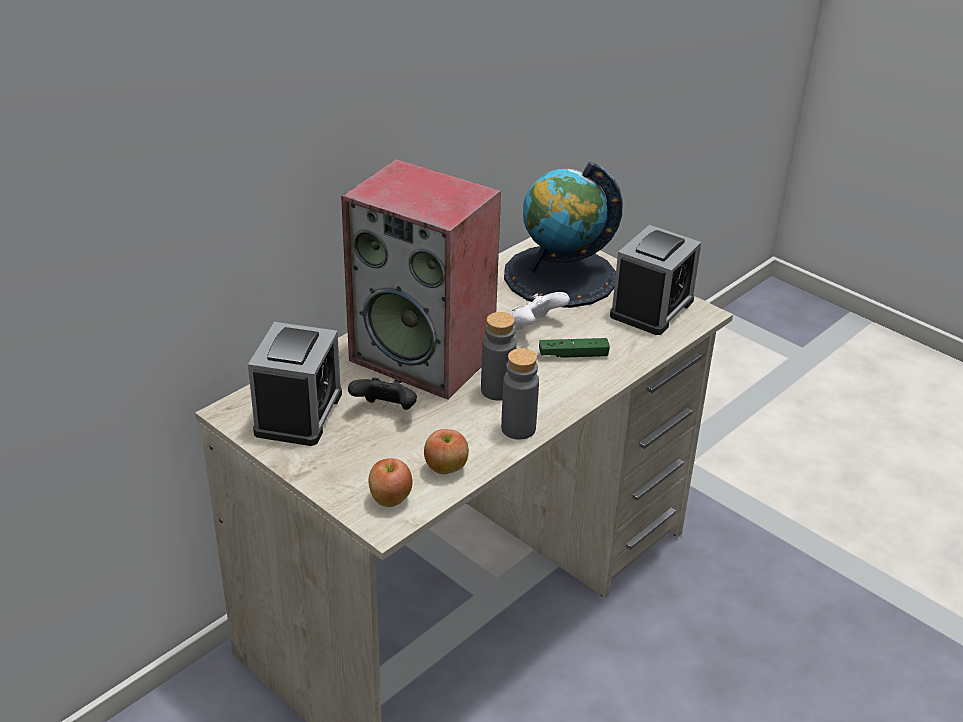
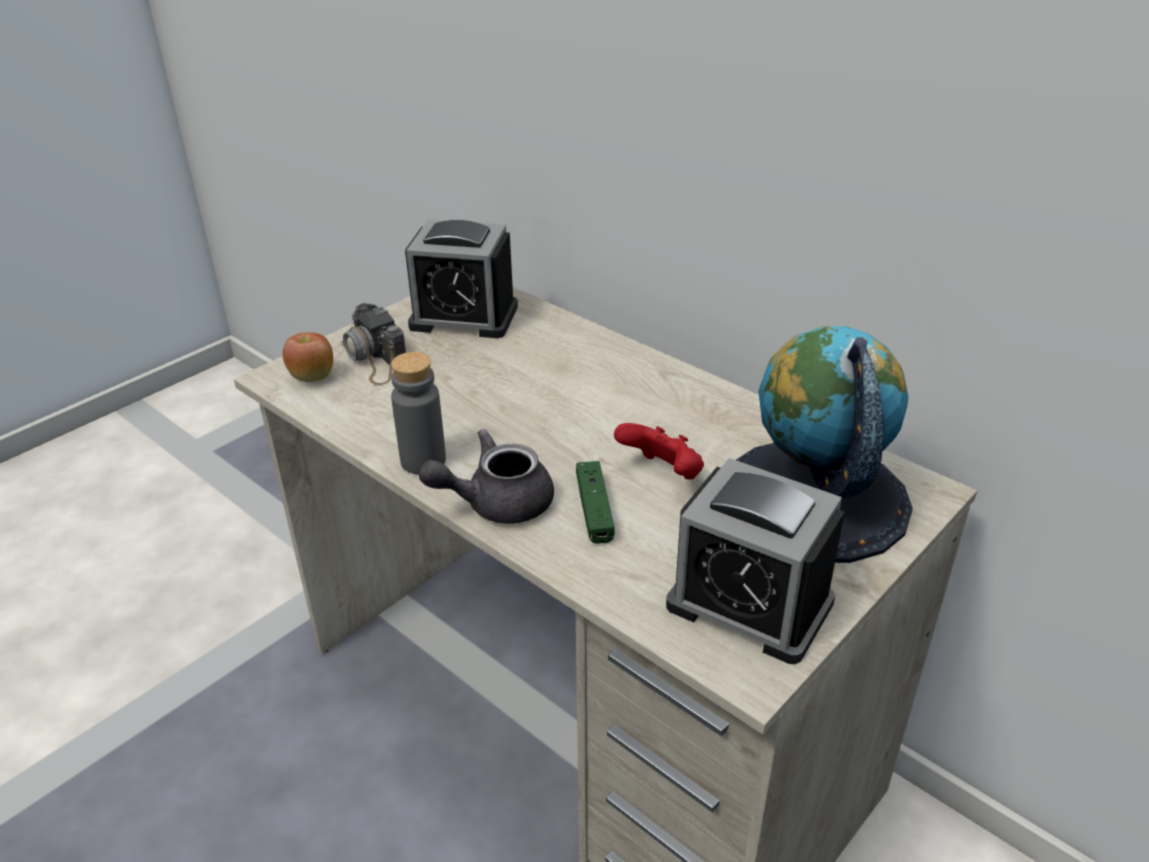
camera: 90 degrees right, 0 degrees up
speaker [341,159,501,400] -> none
black game controller [348,377,417,410] -> none
apple [424,429,469,474] -> none
grey bottle [481,312,517,400] -> none
white game controller [512,292,570,330] -> red game controller [614,423,704,479]
none -> camera [341,303,406,385]
none -> grey teapot [419,429,554,524]

